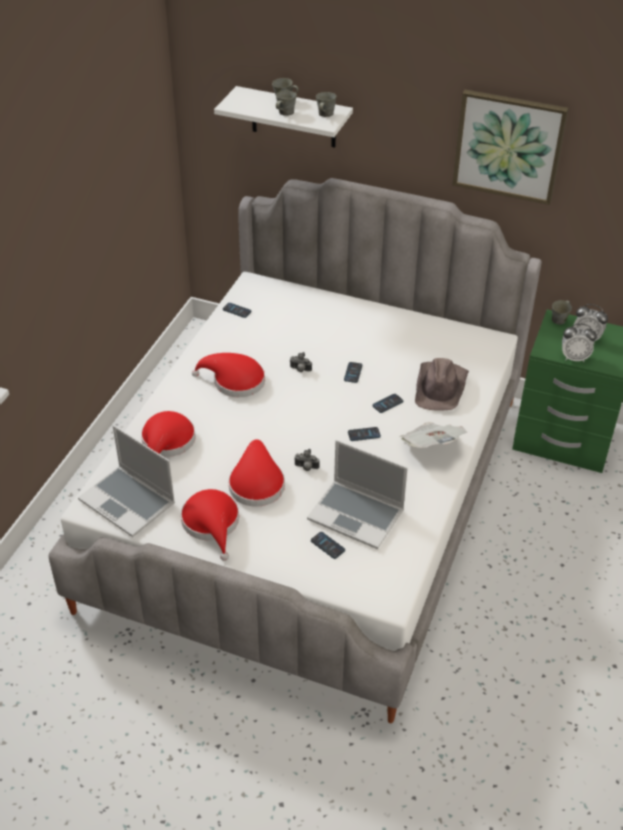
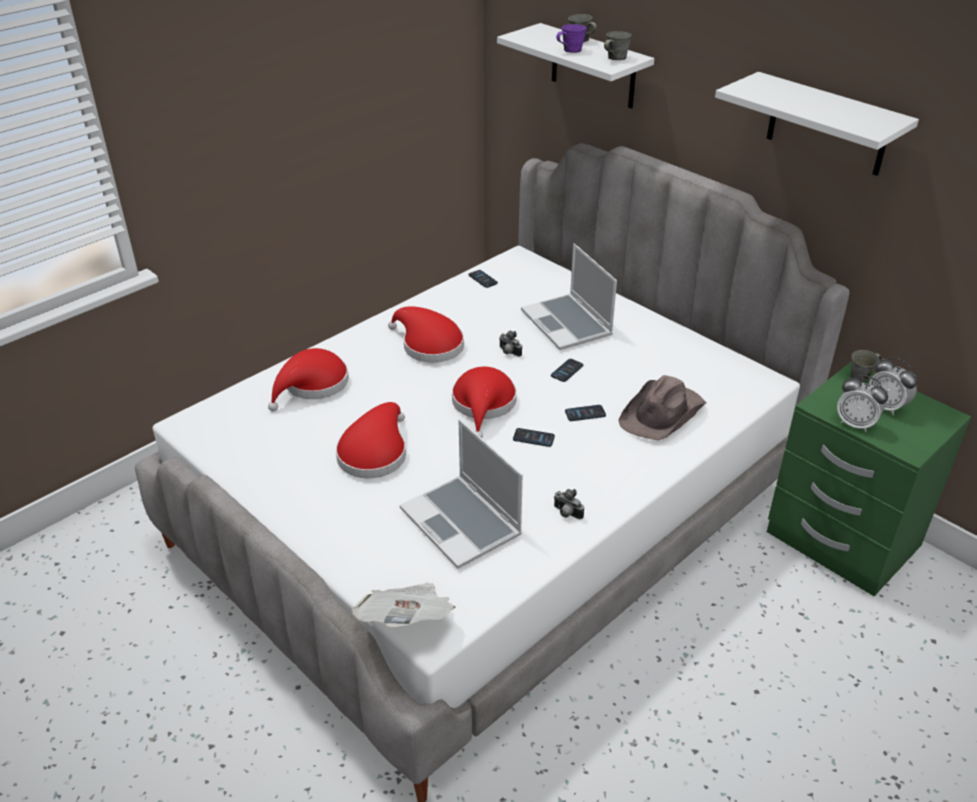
camera: 25 degrees right, 5 degrees down
laptop [78,425,175,537] -> laptop moved to [521,244,617,350]
red hat [181,489,239,561] -> red hat moved to [452,367,517,438]
grey mug [276,91,297,116] -> purple mug [556,24,587,53]
camera [294,449,320,471] -> camera moved to [554,489,584,519]
phone [311,532,345,559] -> none
newspaper [399,422,467,448] -> newspaper moved to [352,583,456,627]
picture [452,90,569,205] -> white shelf [715,72,919,176]

